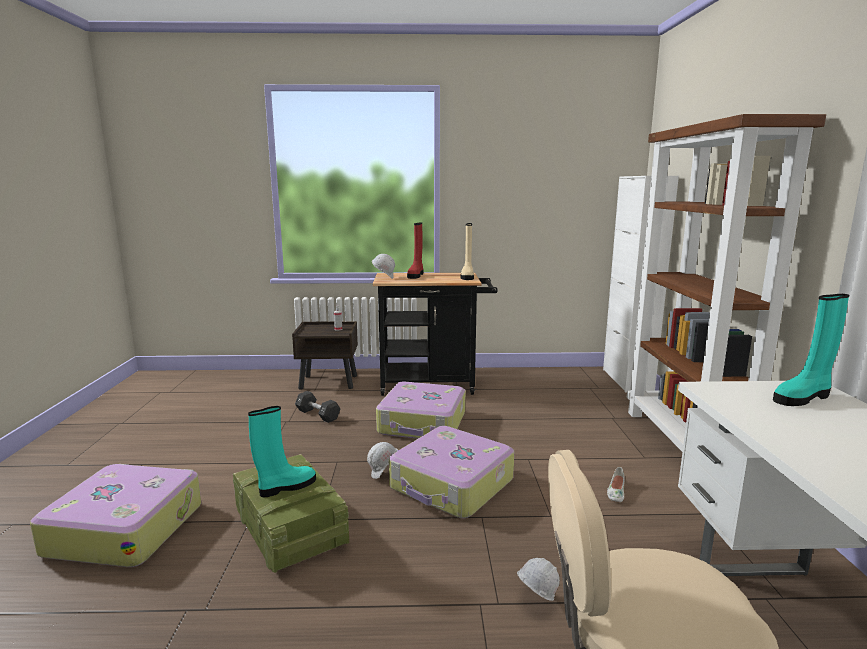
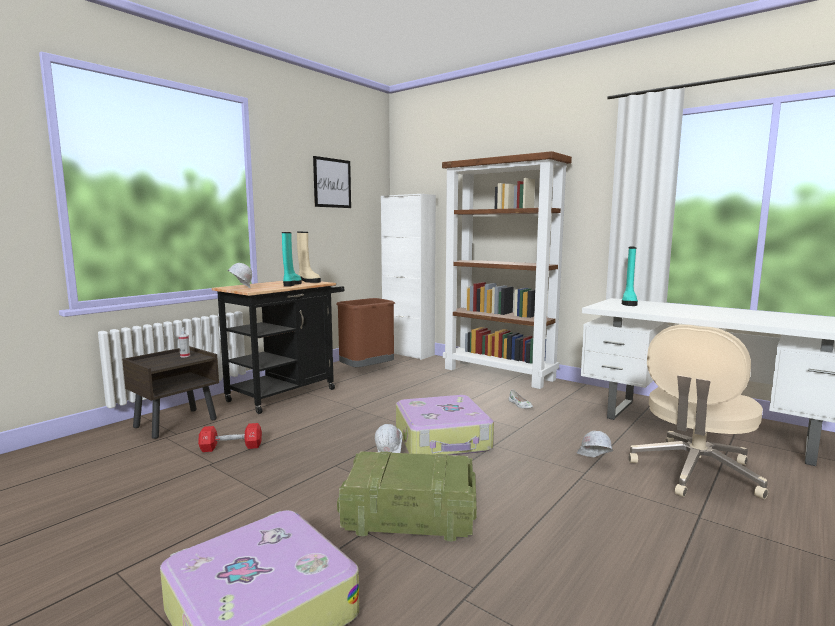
camera: 50 degrees left, 5 degrees down
turquoise boot [248,406,316,497] -> turquoise boot moved to [282,232,302,287]
black dumbbell [295,391,340,423] -> red dumbbell [198,423,262,452]
suitcase [376,382,465,439] -> none
red boot [407,222,424,279] -> none
none -> picture [313,156,351,208]
none -> brown trash can [336,298,395,367]

